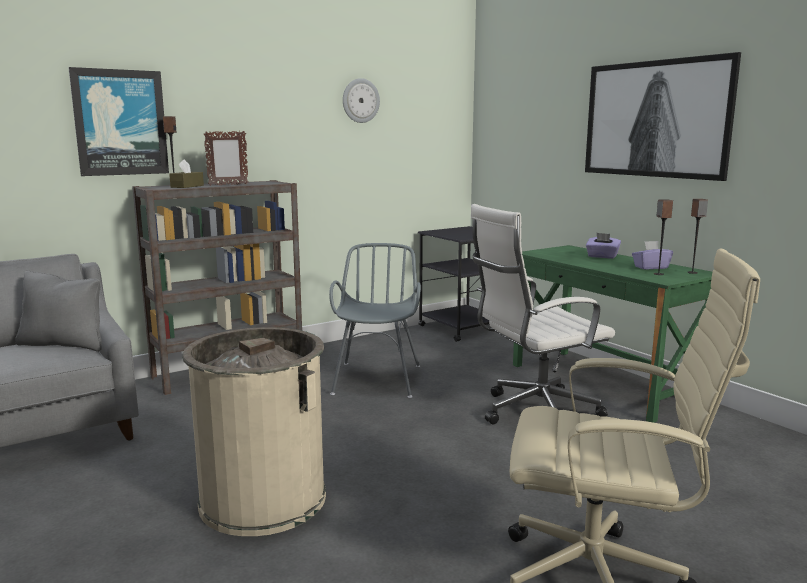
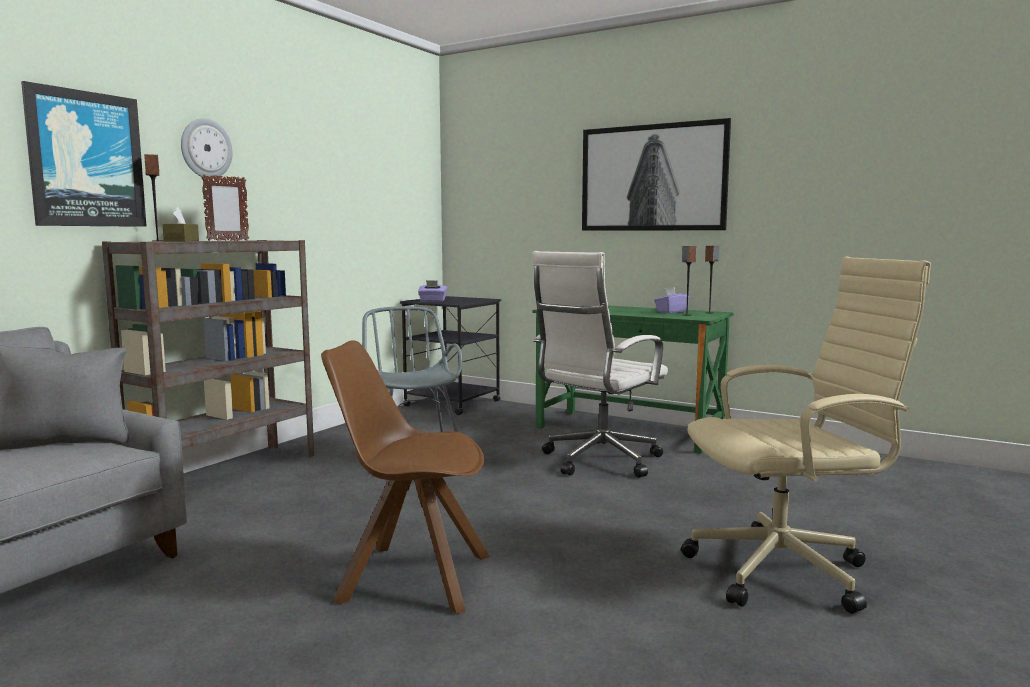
camera: 25 degrees left, 5 degrees down
beige trash can [182,327,326,536] -> brown chair [321,340,490,614]
wall clock [343,78,380,123] -> wall clock moved to [181,118,233,179]
purple tissue box [586,233,621,259] -> purple tissue box moved to [418,280,447,302]

